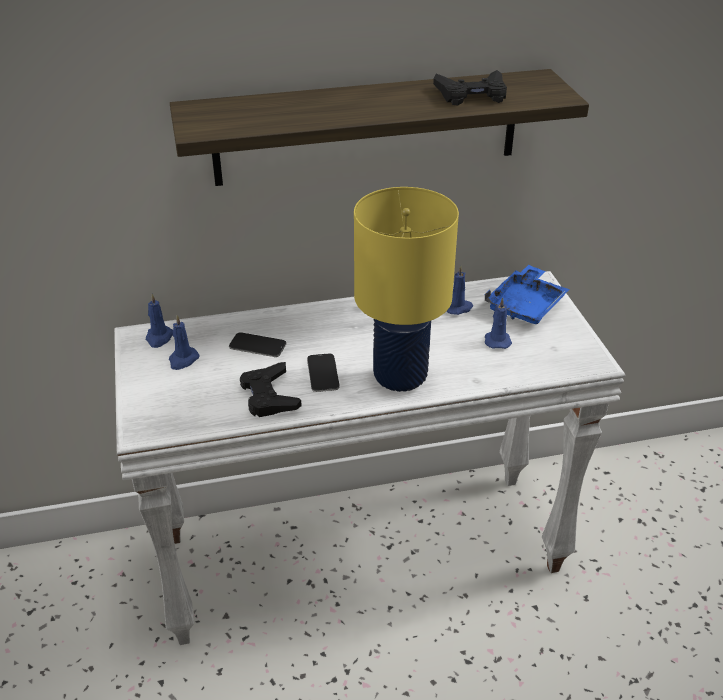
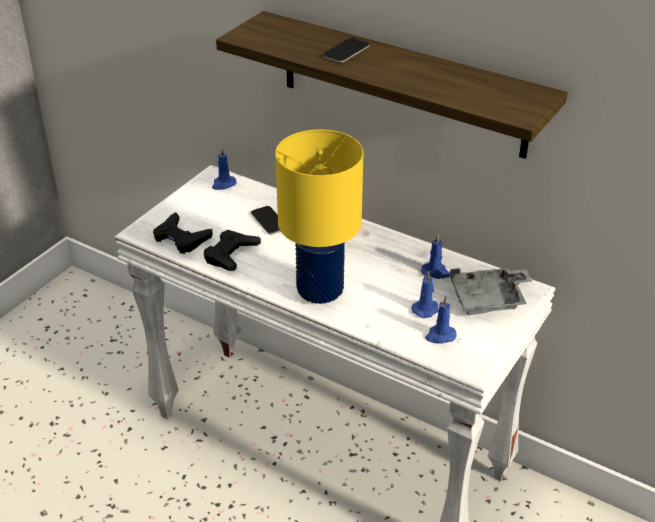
camera: 45 degrees right, 0 degrees up
blue candle [169,315,200,370] -> blue candle moved to [425,296,457,344]
phone [307,354,340,392] -> phone moved to [323,38,370,63]
black game controller [433,70,507,106] -> black game controller moved to [153,212,213,254]
blue tray [484,265,570,324] -> grey tray [449,267,532,315]

